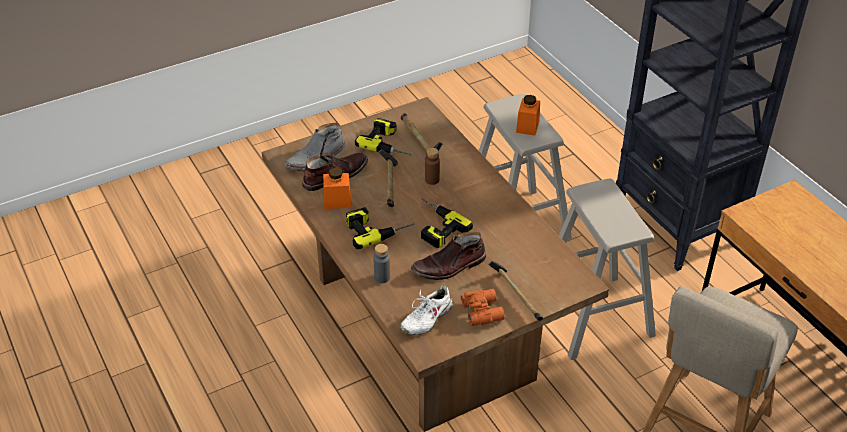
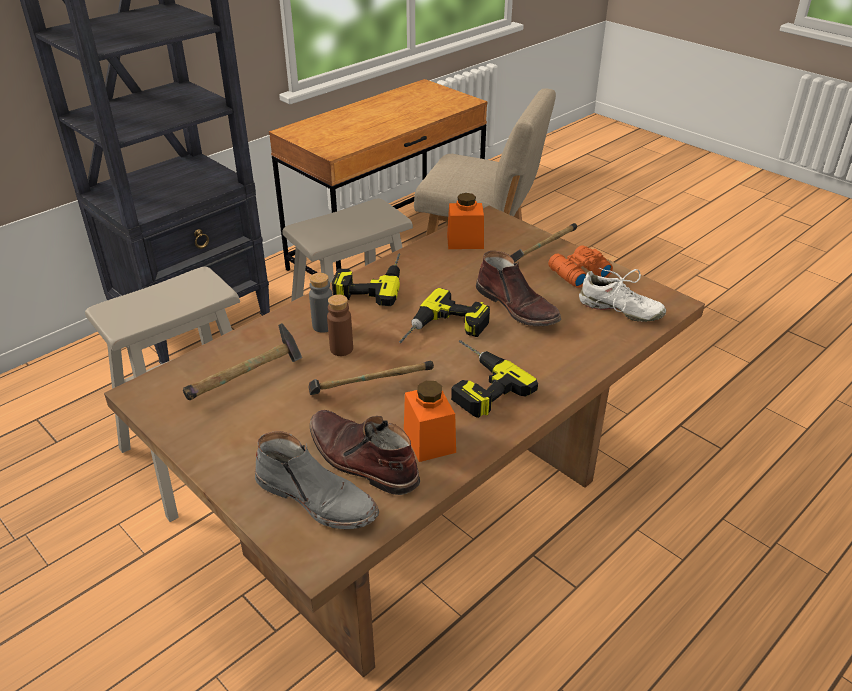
camera: 105 degrees left, 5 degrees down
power drill [355,118,412,156] -> power drill moved to [332,254,401,306]
grey bottle [374,244,390,283] -> grey bottle moved to [309,273,332,333]
orange jar [516,95,540,136] -> orange jar moved to [447,193,484,249]

